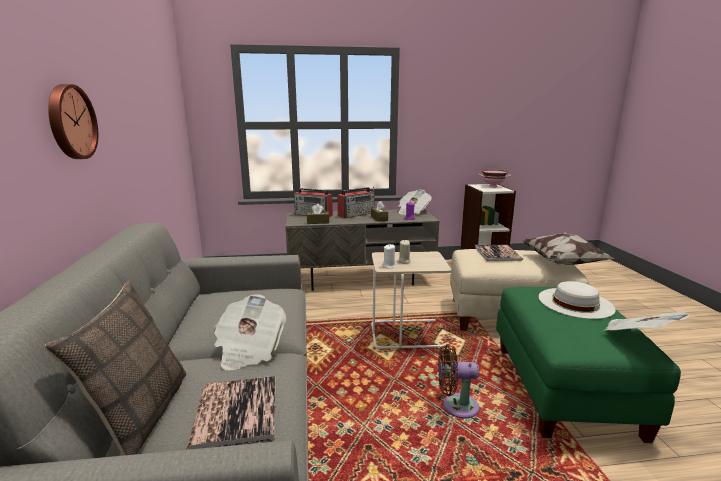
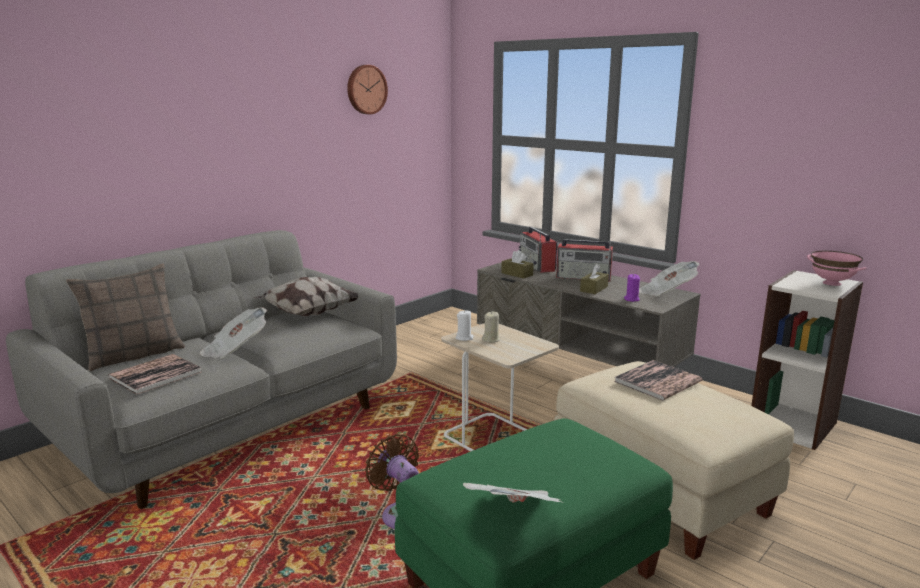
camera: 50 degrees right, 0 degrees up
wall clock [48,84,98,159] -> wall clock moved to [347,65,388,114]
pillow [523,232,614,265] -> pillow moved to [253,277,358,317]
white hat [539,281,616,319] -> none

